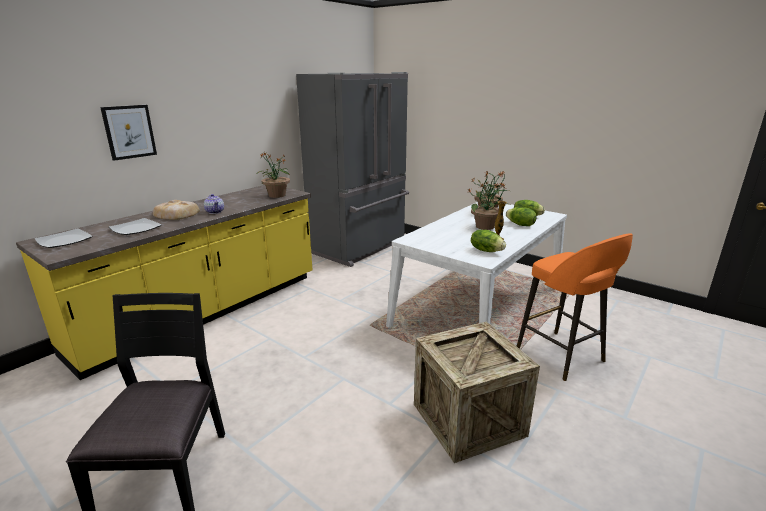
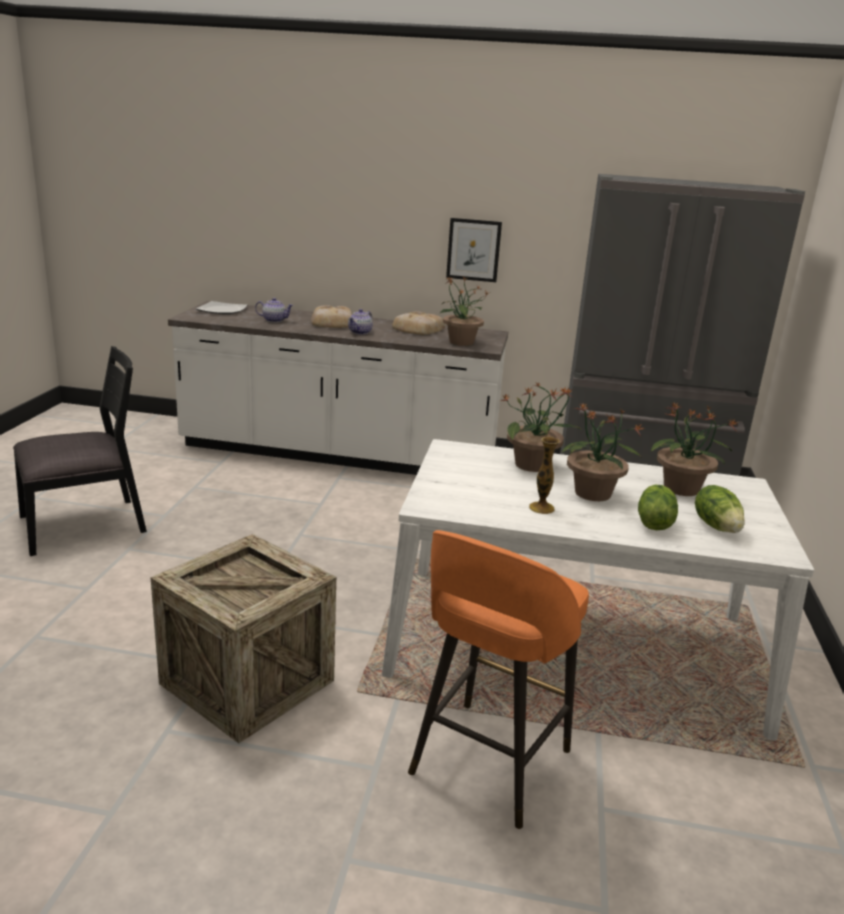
camera: 60 degrees right, 0 degrees up
yellow counter [16,185,312,380] -> white counter [168,301,508,475]
picture [100,105,157,161] -> picture moved to [446,218,502,282]
plate [109,218,162,235] -> teapot [255,298,293,323]
lettuce [471,230,506,252] -> none
none -> bread [392,311,445,335]
none -> potted plant [501,382,580,472]

